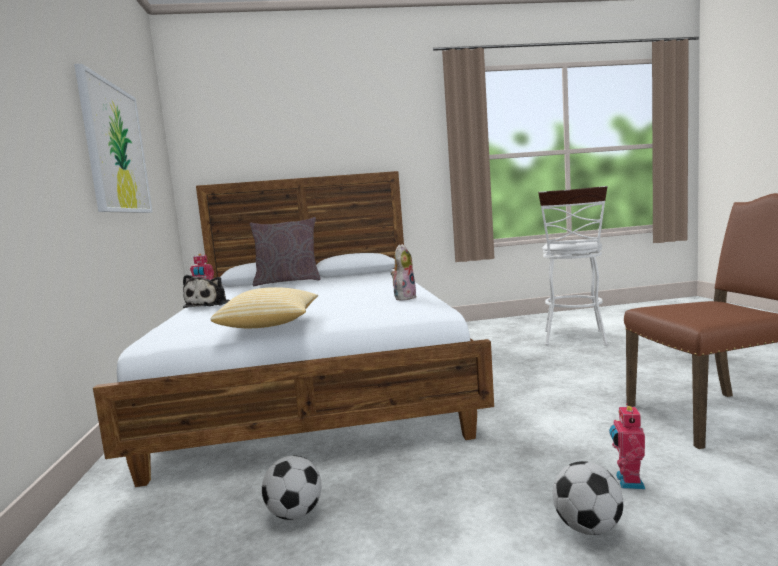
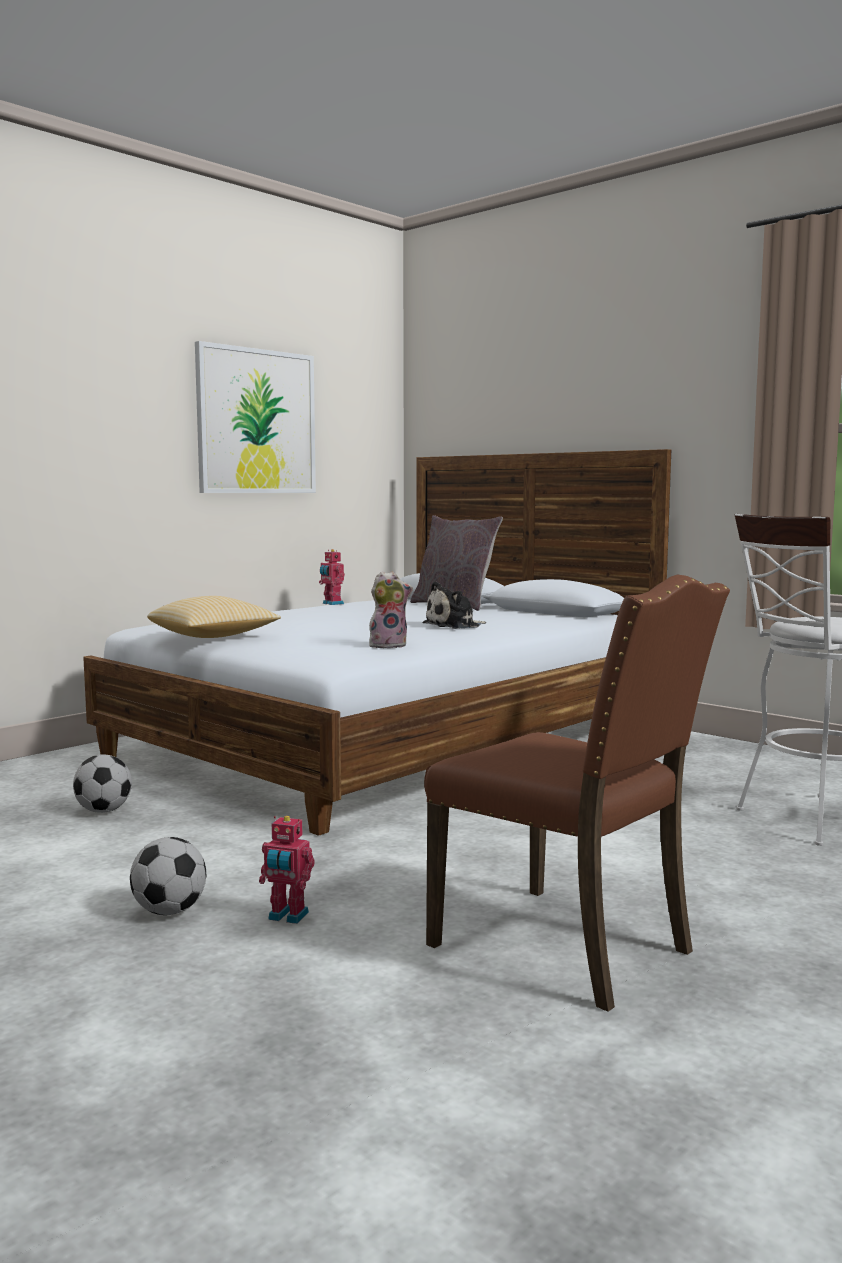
camera: 50 degrees right, 0 degrees up
plush toy [183,275,230,308] -> plush toy moved to [423,581,486,629]
toy robot [609,404,645,489] -> toy robot turned 135 degrees counterclockwise [259,816,315,924]

